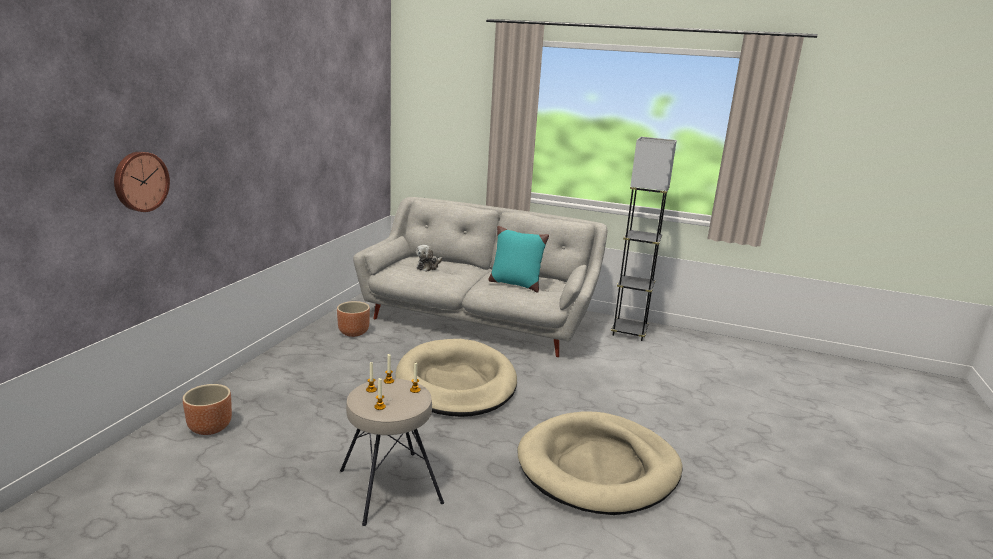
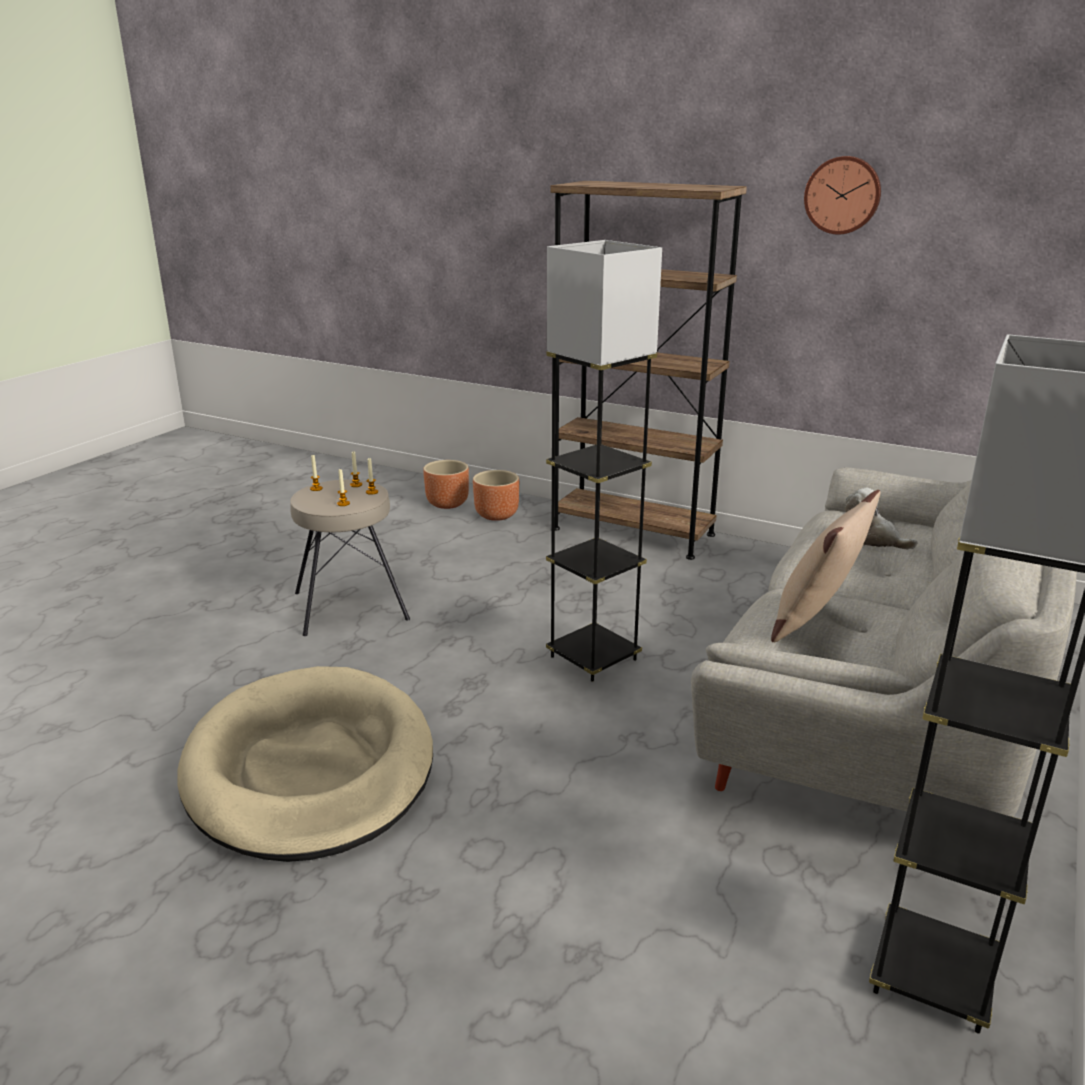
camera: 100 degrees right, 5 degrees up
wall clock [114,152,170,212] -> wall clock moved to [804,156,881,235]
brown planter [337,301,370,337] -> brown planter moved to [423,460,469,509]
beige dog bed [395,339,517,417] -> grey floor lamp [546,240,662,682]
turquoise pillow [488,226,549,293] -> beige pillow [771,490,880,642]
none -> brown bookcase [550,181,747,560]

